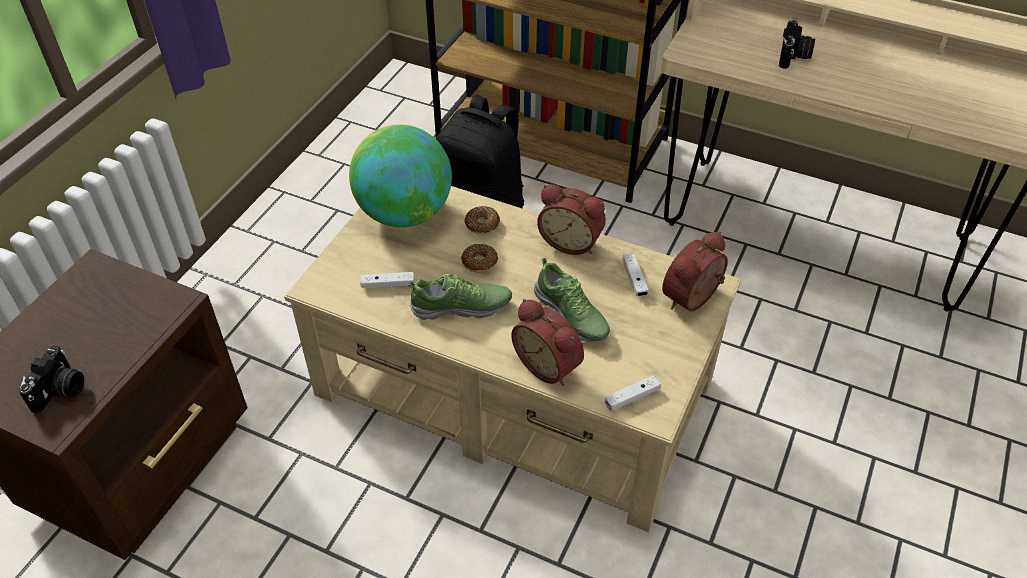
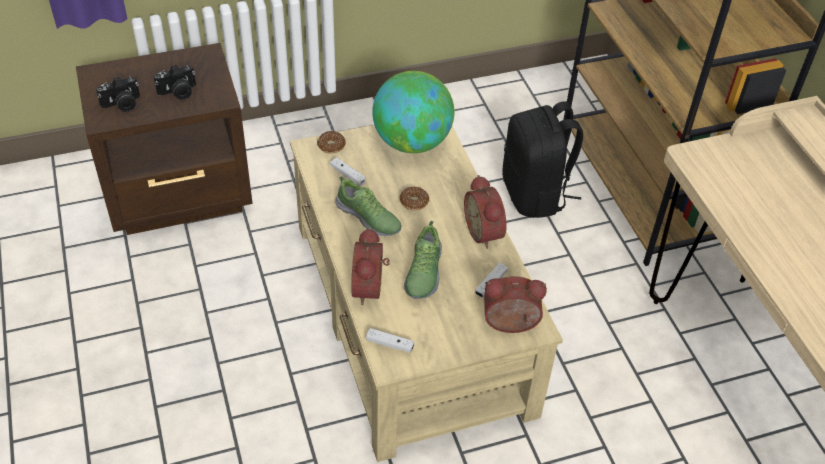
camera: 45 degrees right, 0 degrees up
donut [465,206,500,234] -> donut moved to [317,131,346,154]
camera [779,20,815,69] -> camera moved to [154,65,196,100]

